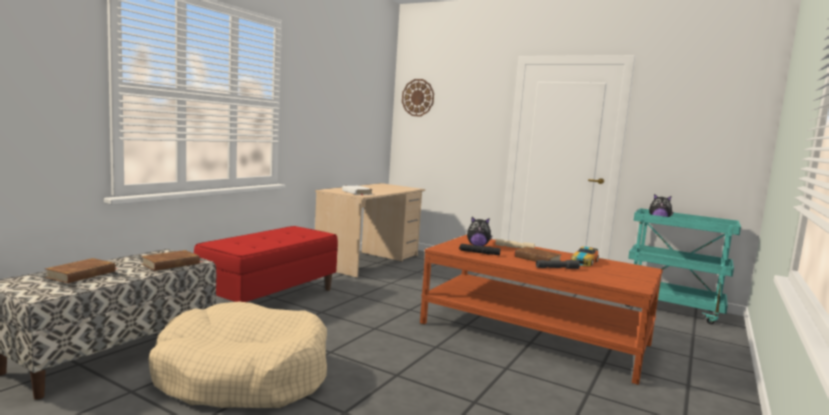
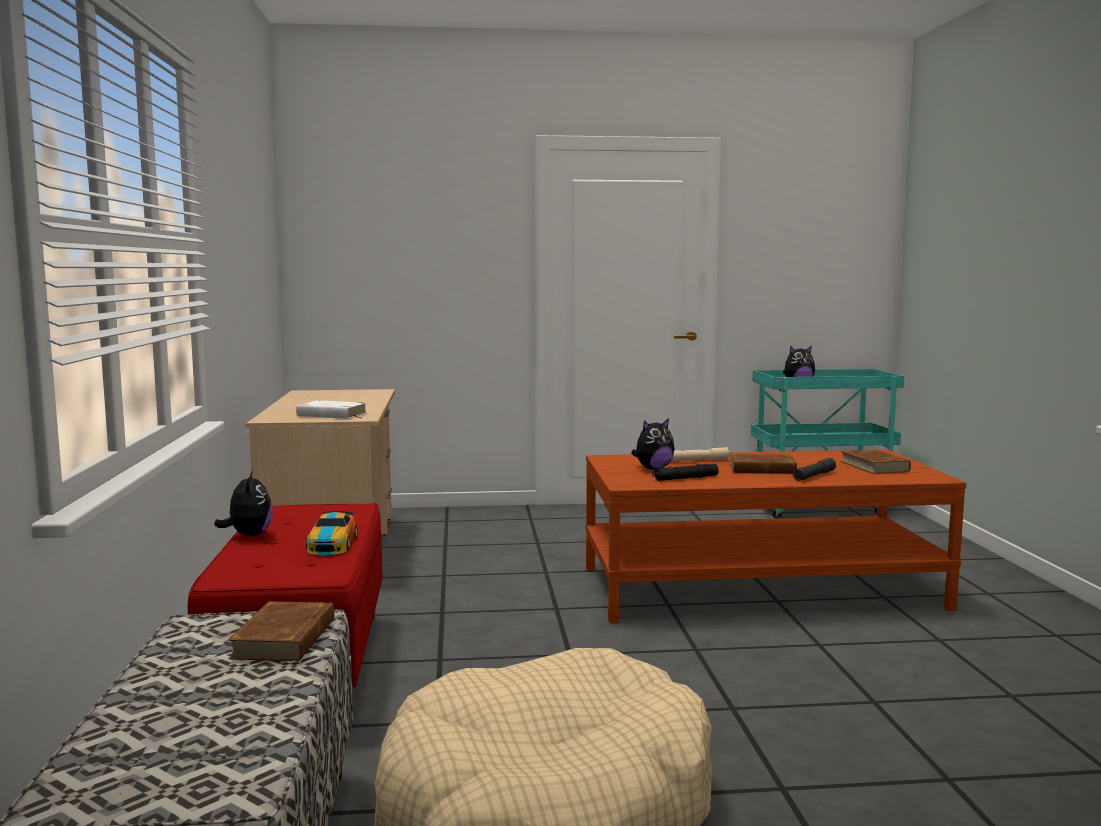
camera: 35 degrees left, 0 degrees up
brown book [45,258,117,283] -> brown book moved to [840,449,911,474]
wall clock [402,79,434,117] -> none
toy car [571,247,599,266] -> toy car moved to [306,511,358,555]
none -> plush toy [214,470,273,536]

